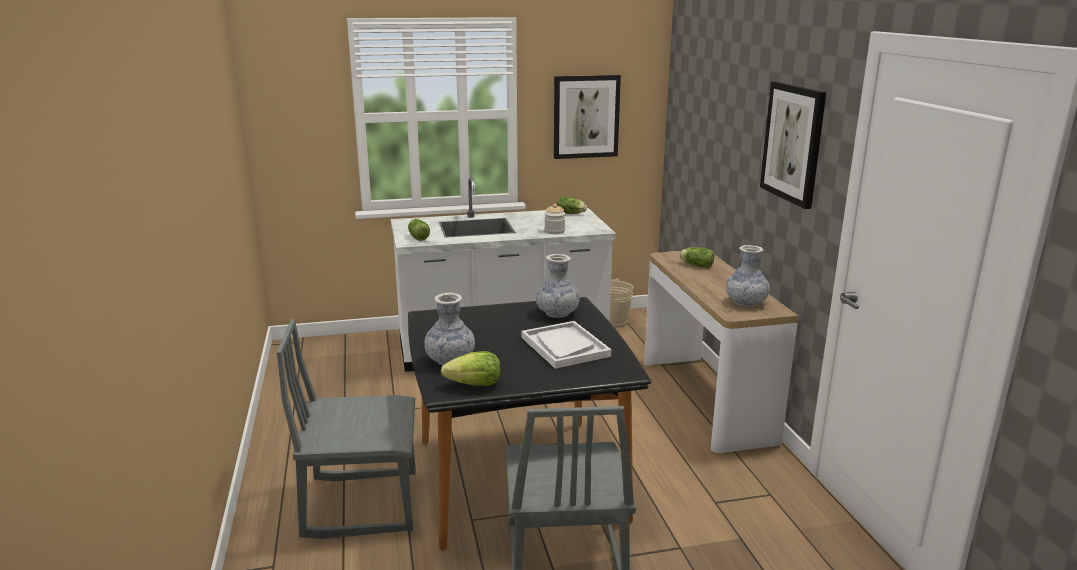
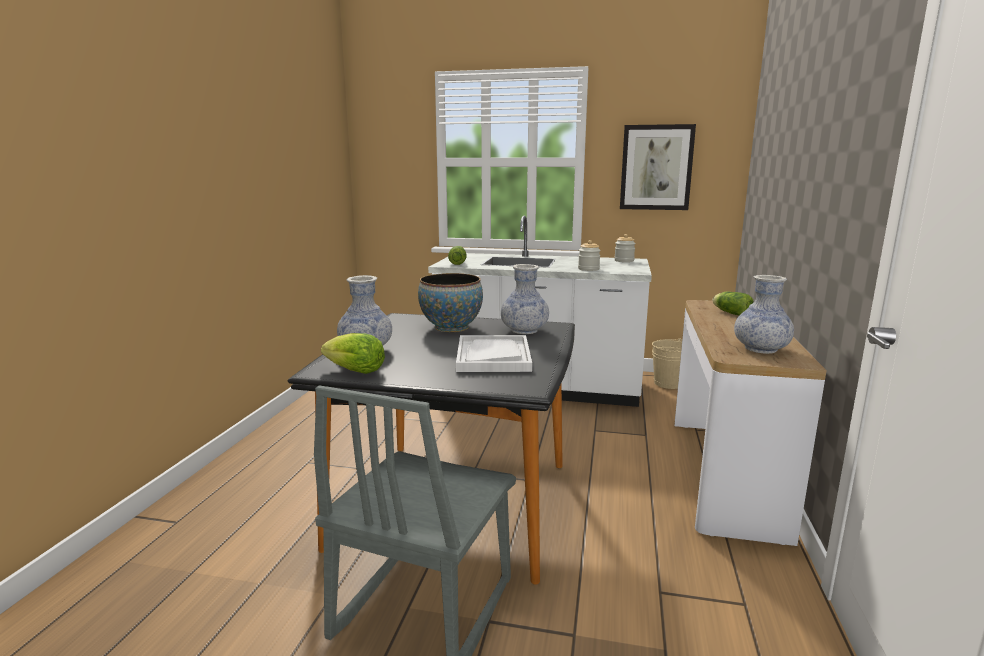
camera: 25 degrees right, 5 degrees down
grey chair [276,319,416,539] -> none
lettuce [557,196,587,214] -> jar [614,234,636,262]
picture [760,82,826,209] -> none
none -> bowl [418,273,483,332]

